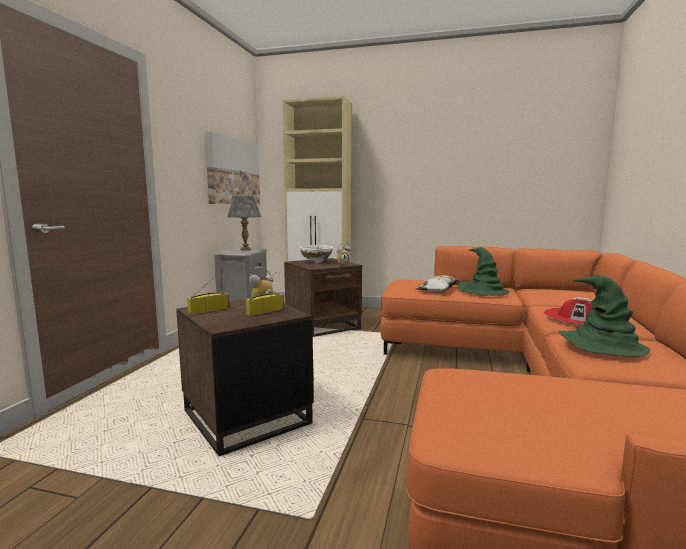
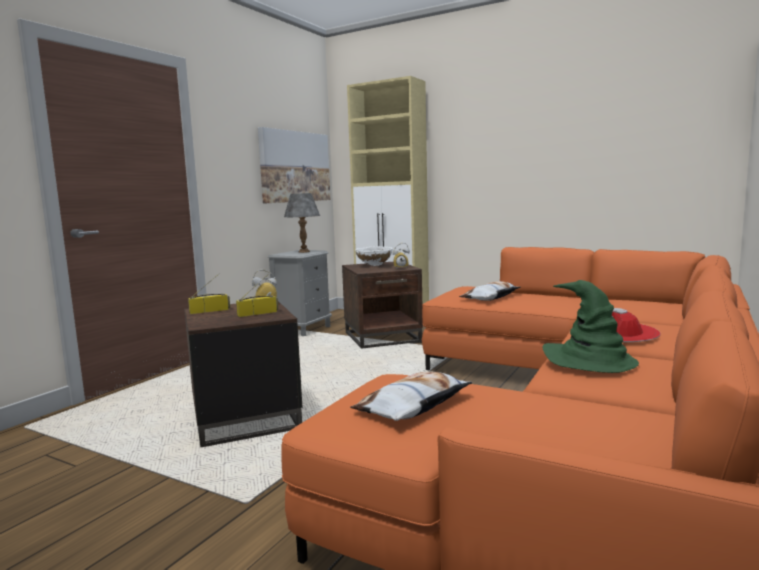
camera: 15 degrees right, 0 degrees up
green hat [458,247,510,296] -> none
none -> pillow [350,371,473,421]

